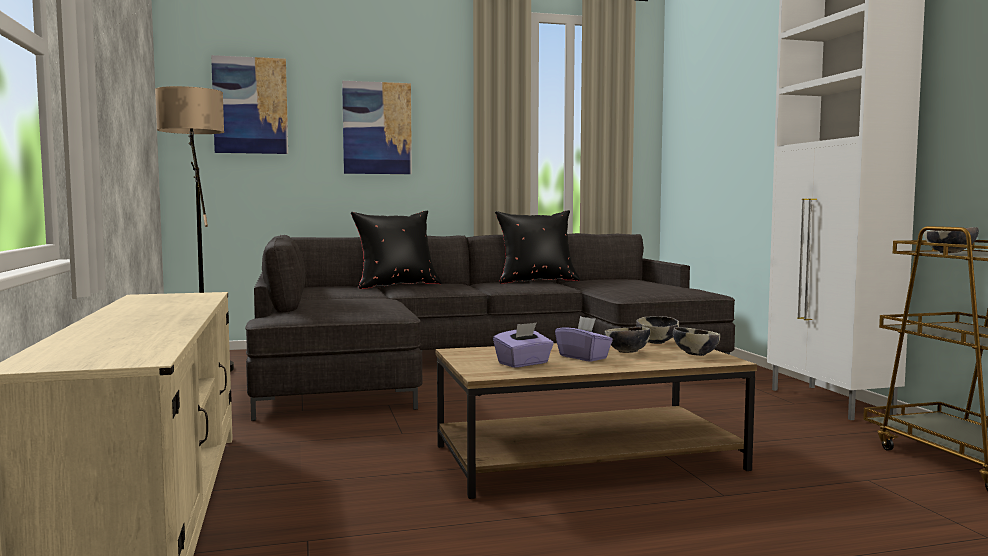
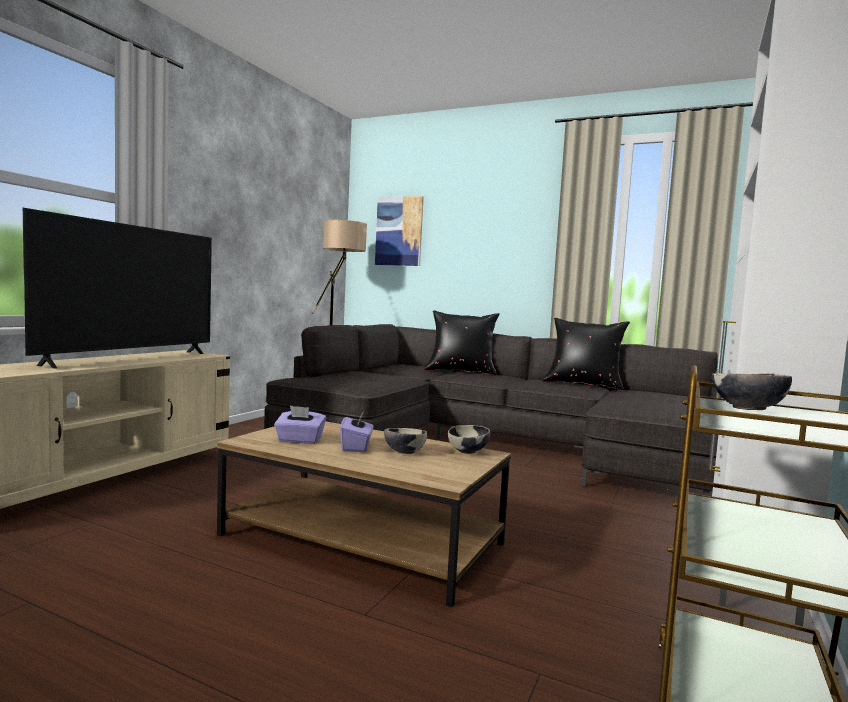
camera: 40 degrees right, 0 degrees up
picture [342,81,412,174] -> none
bowl [673,327,720,356] -> none
none -> television [23,208,212,369]

